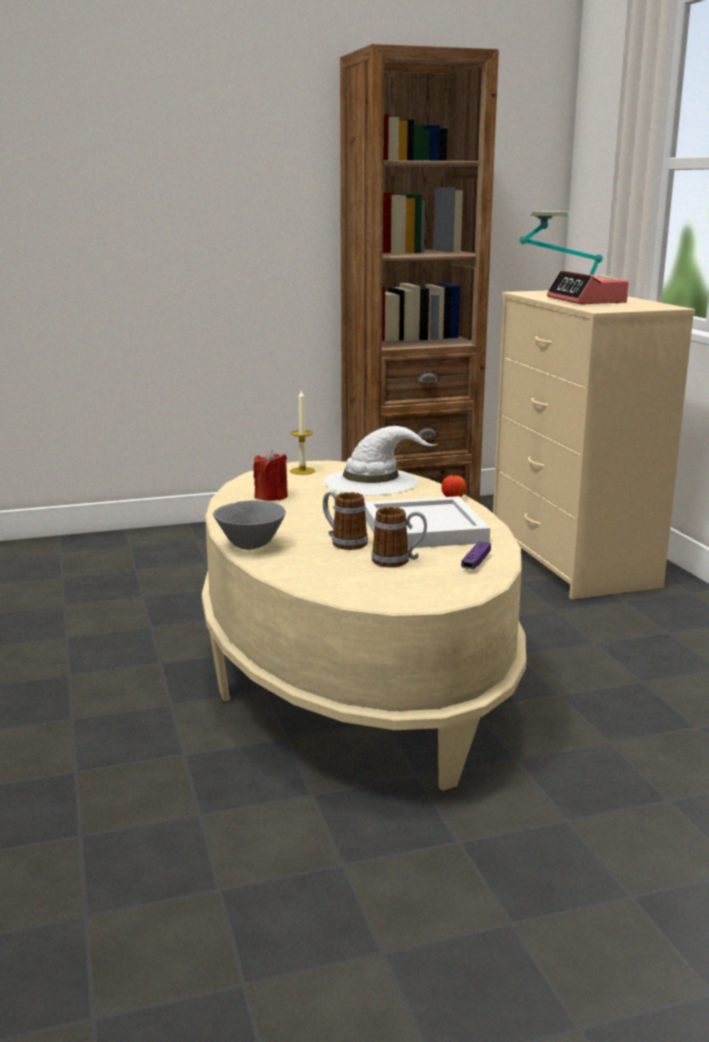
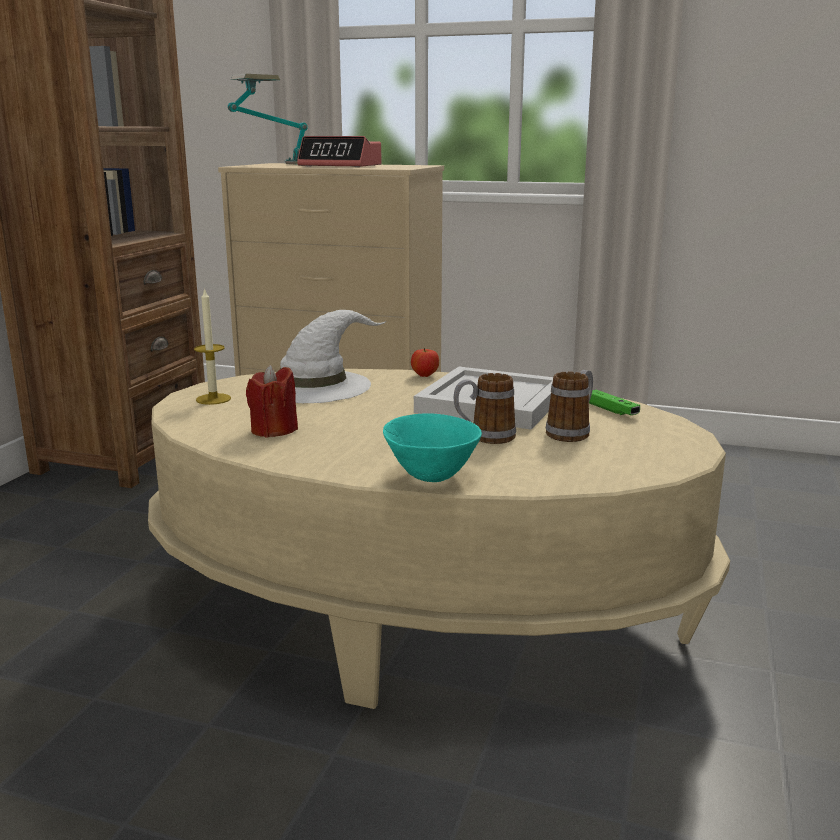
camera: 55 degrees left, 0 degrees up
grey bowl [213,500,286,550] -> turquoise bowl [383,413,482,482]
purple game controller [461,541,491,569] -> green game controller [589,390,640,415]

